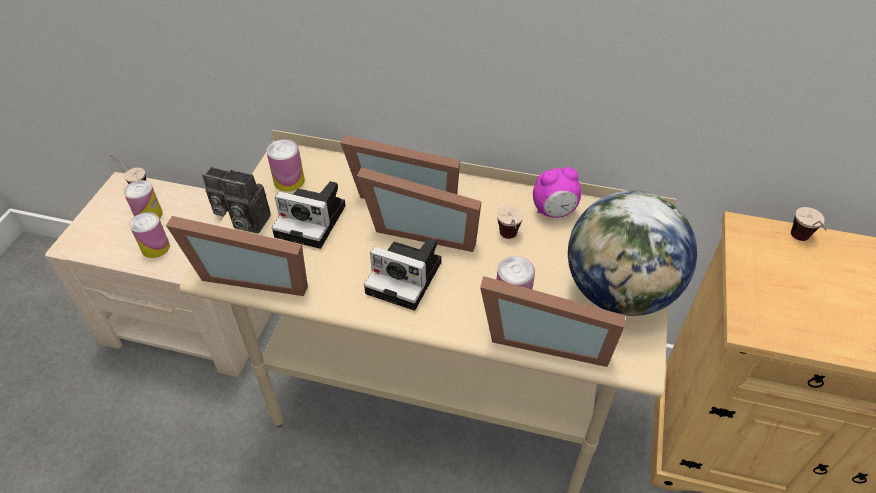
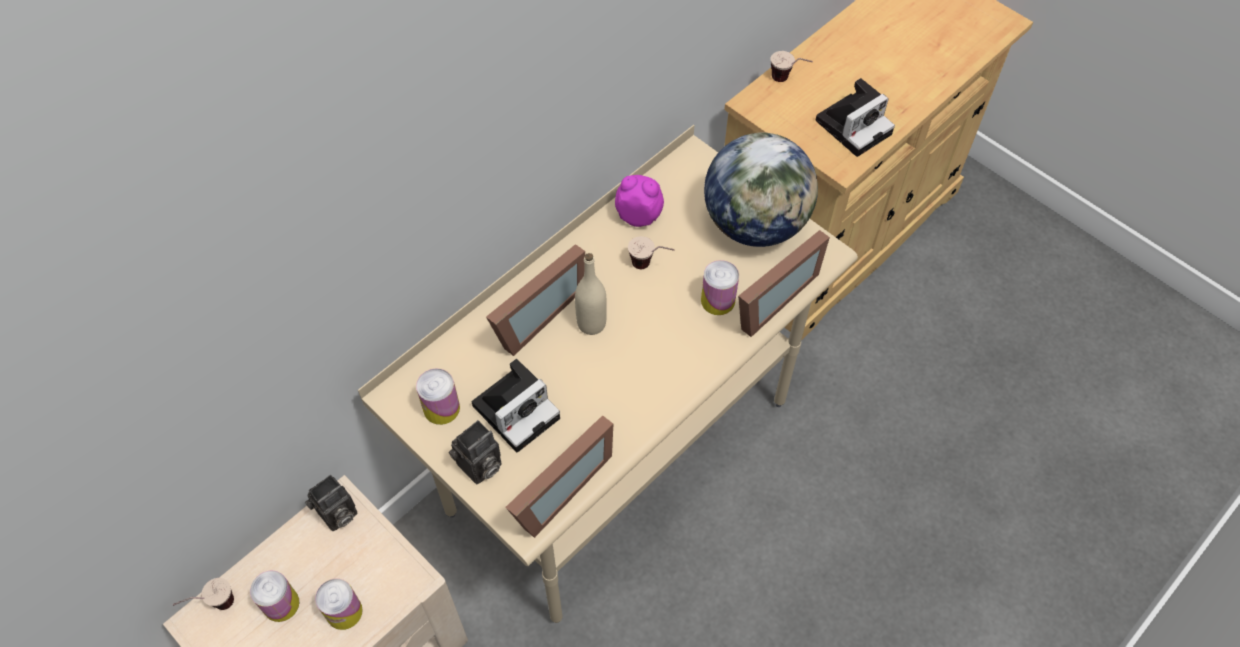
camera: 60 degrees left, 10 degrees up
picture frame [357,167,482,252] -> beige bottle [575,253,607,335]
camera [364,238,442,311] -> camera moved to [815,78,895,157]
alarm clock [533,167,581,218] -> alarm clock turned 90 degrees counterclockwise [615,175,664,227]

